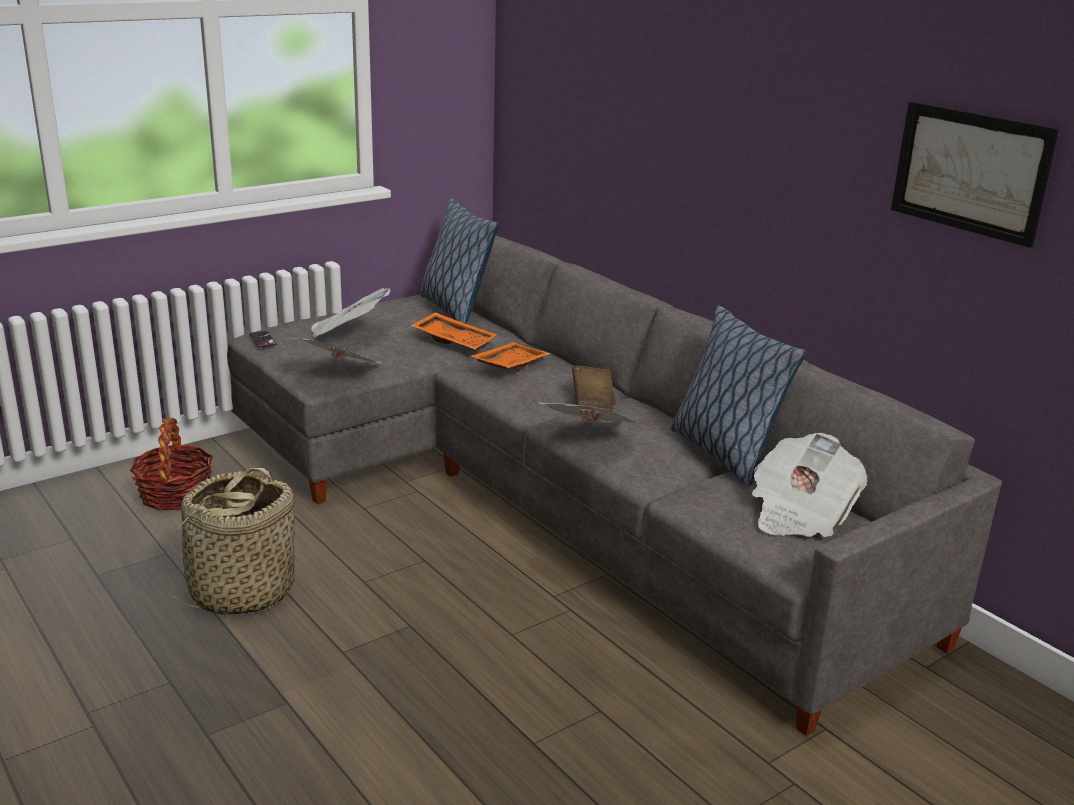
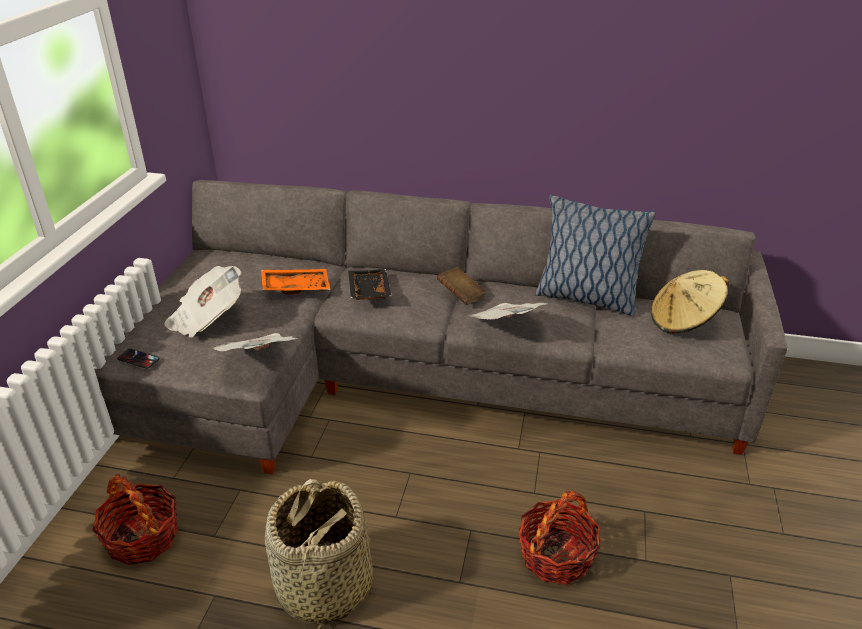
camera: 40 degrees left, 10 degrees up
pillow [420,198,499,324] -> none
orange tray [470,342,551,371] -> black tray [348,269,392,300]
newspaper [752,433,867,537] -> beige hat [651,270,729,333]
picture [891,101,1059,248] -> none
none -> basket [519,491,601,585]

